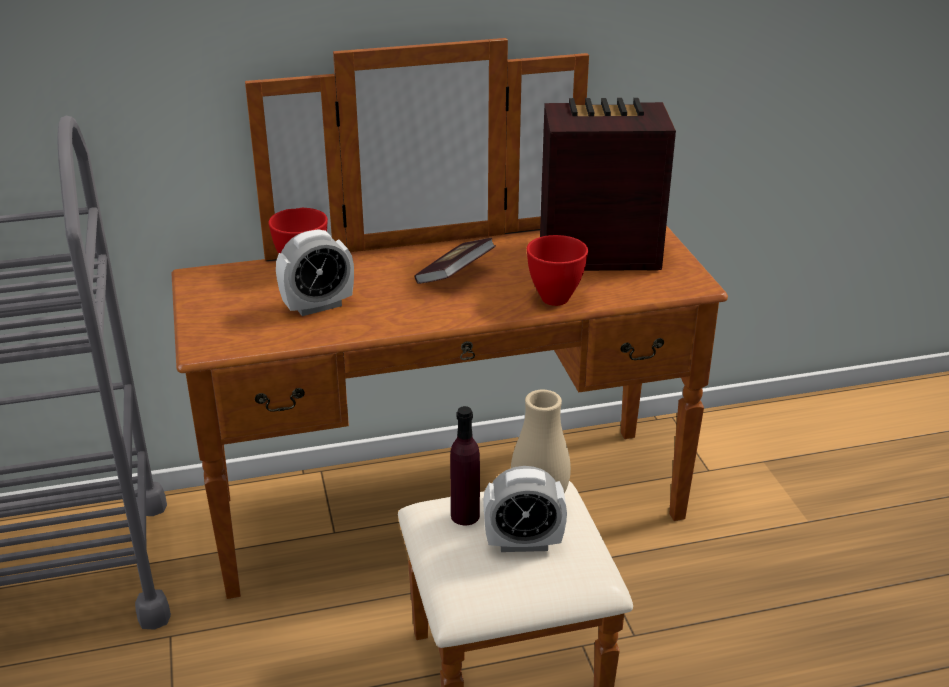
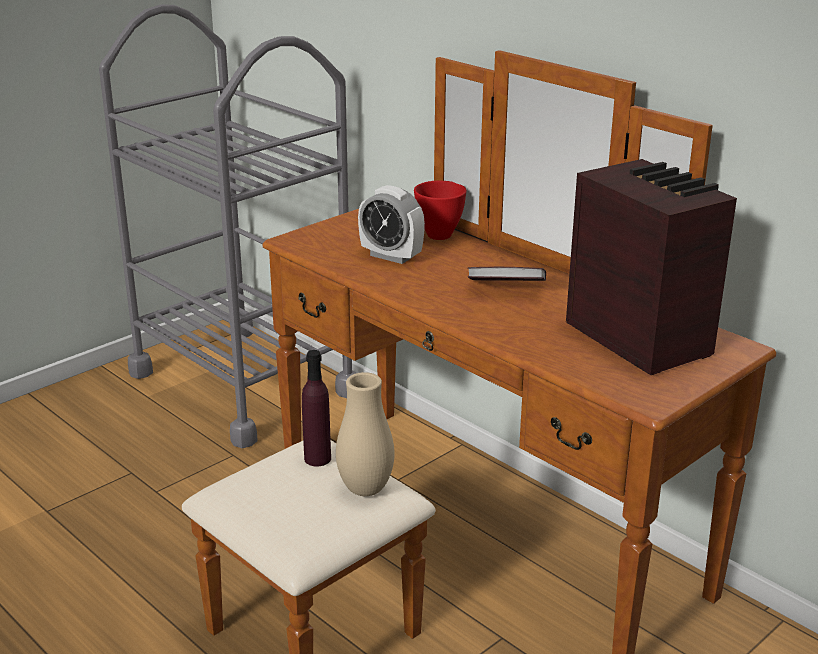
camera: 60 degrees right, 5 degrees down
alarm clock [483,466,567,552] -> none
red bowl [527,235,588,306] -> none

